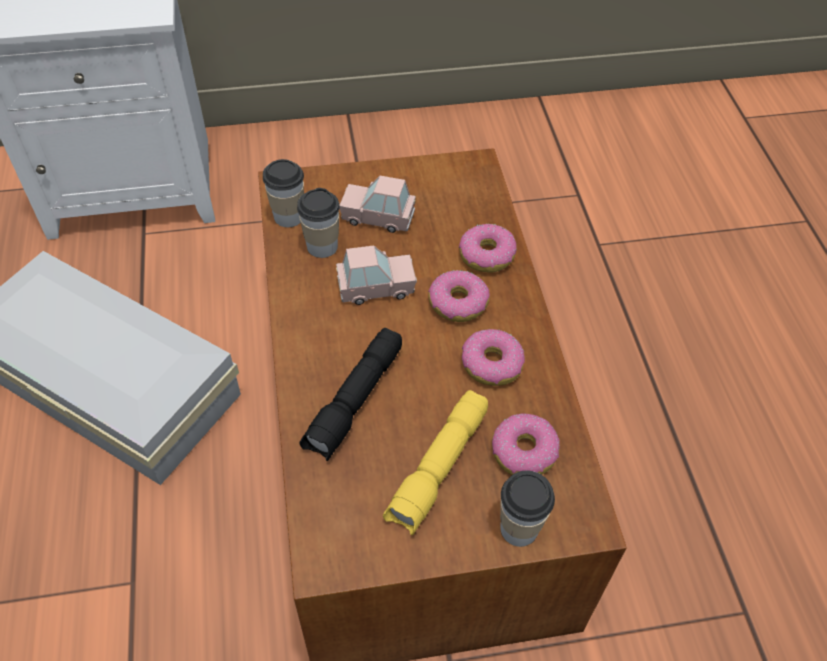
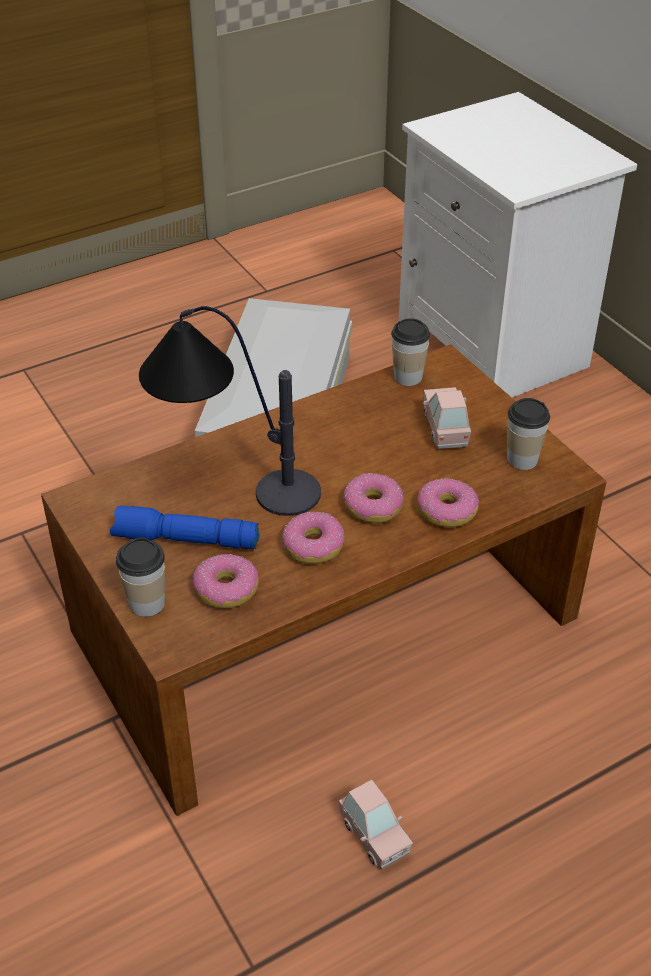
camera: 70 degrees right, 10 degrees down
cup [297,188,340,258] -> cup moved to [507,398,550,470]
black flashlight [300,328,402,461] -> table lamp [139,306,321,516]
pink toy car [336,246,417,305] -> pink toy car moved to [339,780,413,869]
yellow flashlight [383,390,488,535] -> blue flashlight [110,506,260,549]

